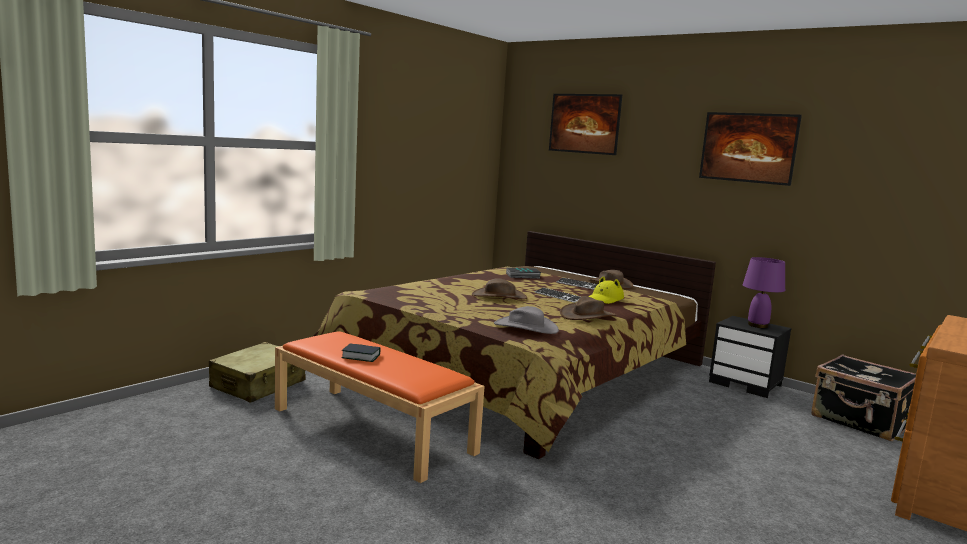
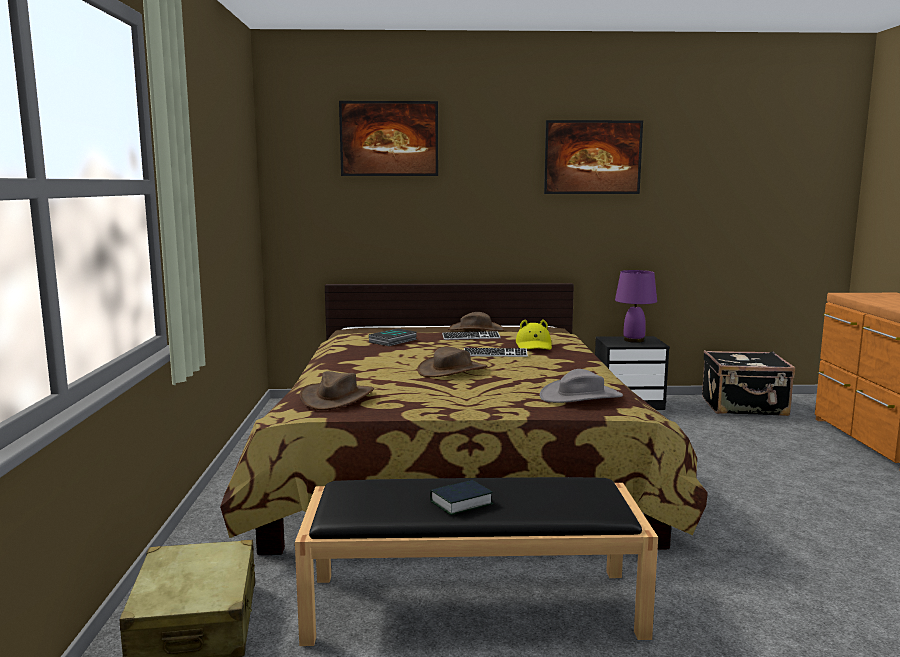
camera: 40 degrees left, 0 degrees up
orange bench [275,331,484,483] -> black bench [294,477,658,646]
brown hat [560,296,616,320] -> brown hat moved to [300,371,374,410]

